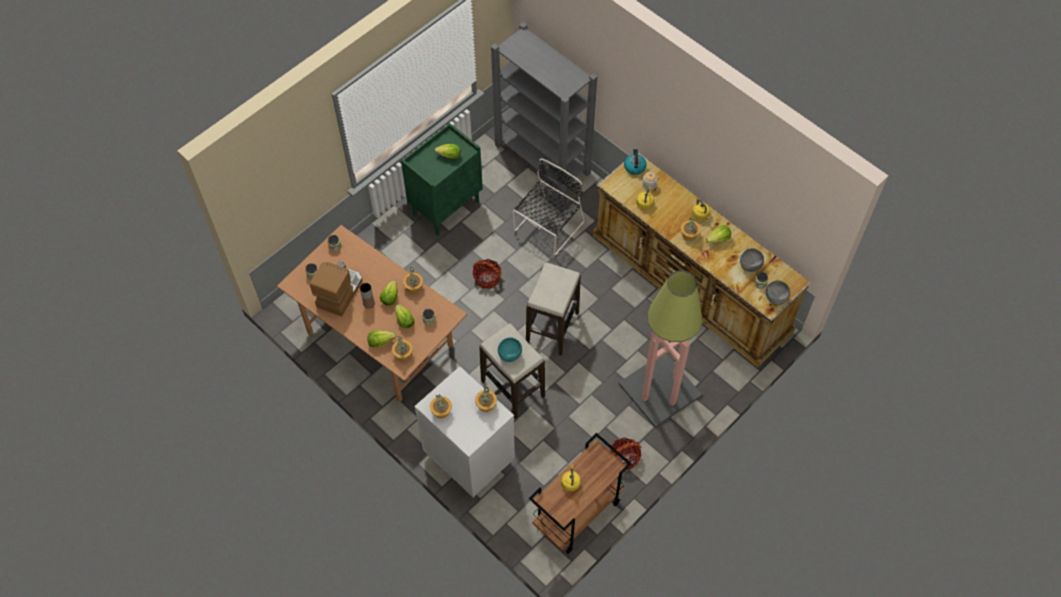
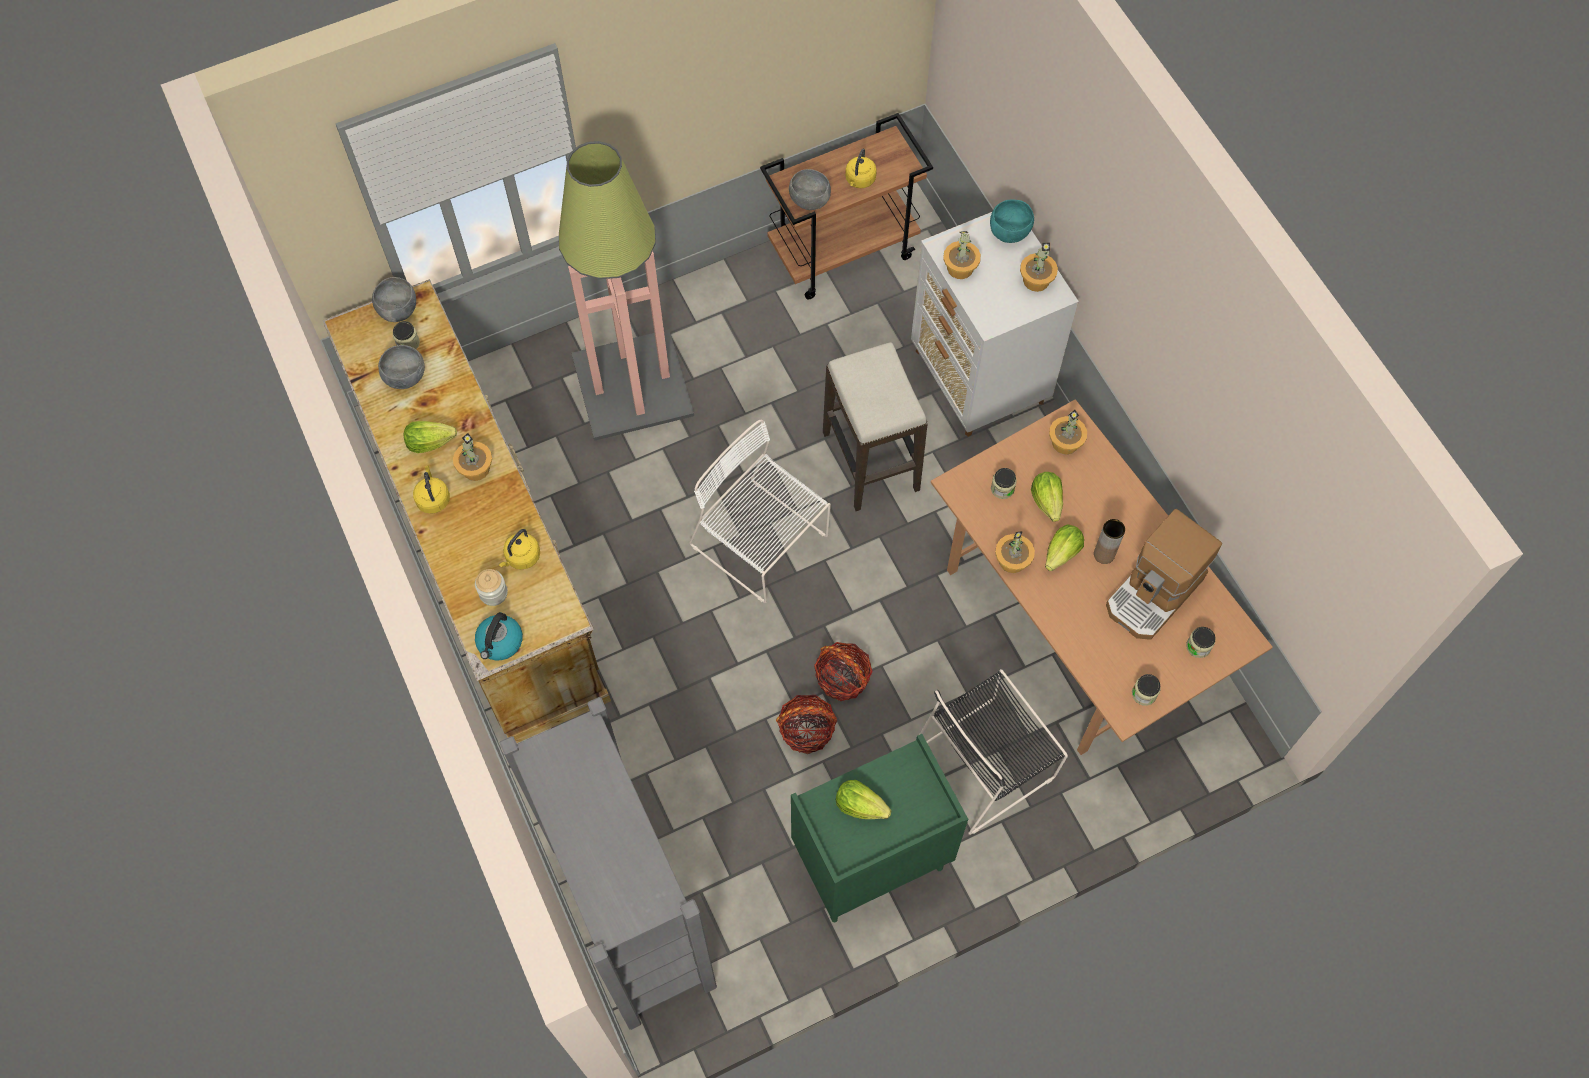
camera: 160 degrees left, 5 degrees up
lettuce [367,330,396,348] -> none
turquoise bowl [498,337,522,362] -> turquoise bowl moved to [990,200,1034,243]
black chair [513,158,585,256] -> black chair moved to [919,669,1068,835]
stool [526,262,581,356] -> white chair [689,420,831,603]
basket [610,437,641,470] -> basket moved to [776,695,837,754]
none -> grey bowl [789,169,831,210]

